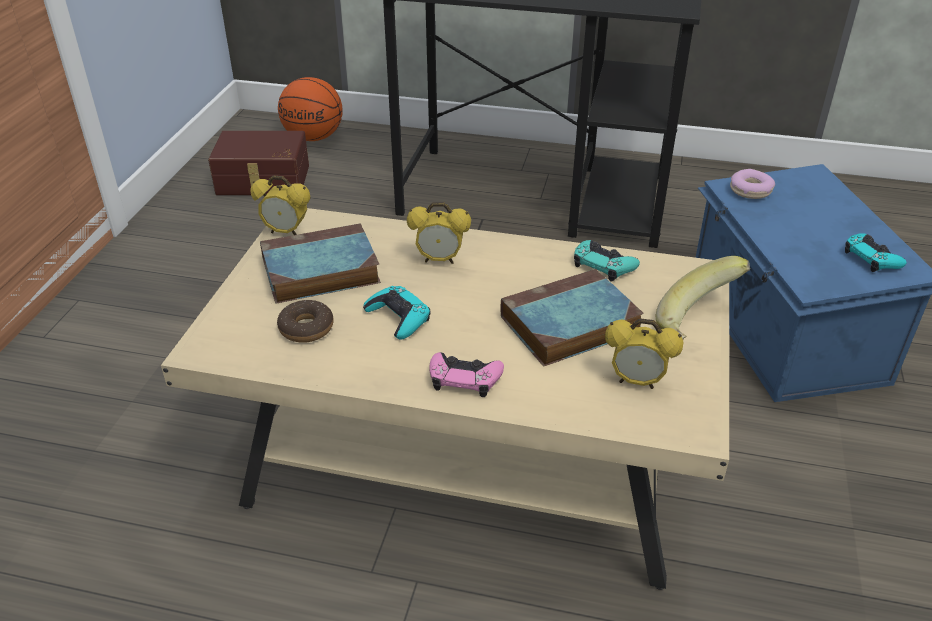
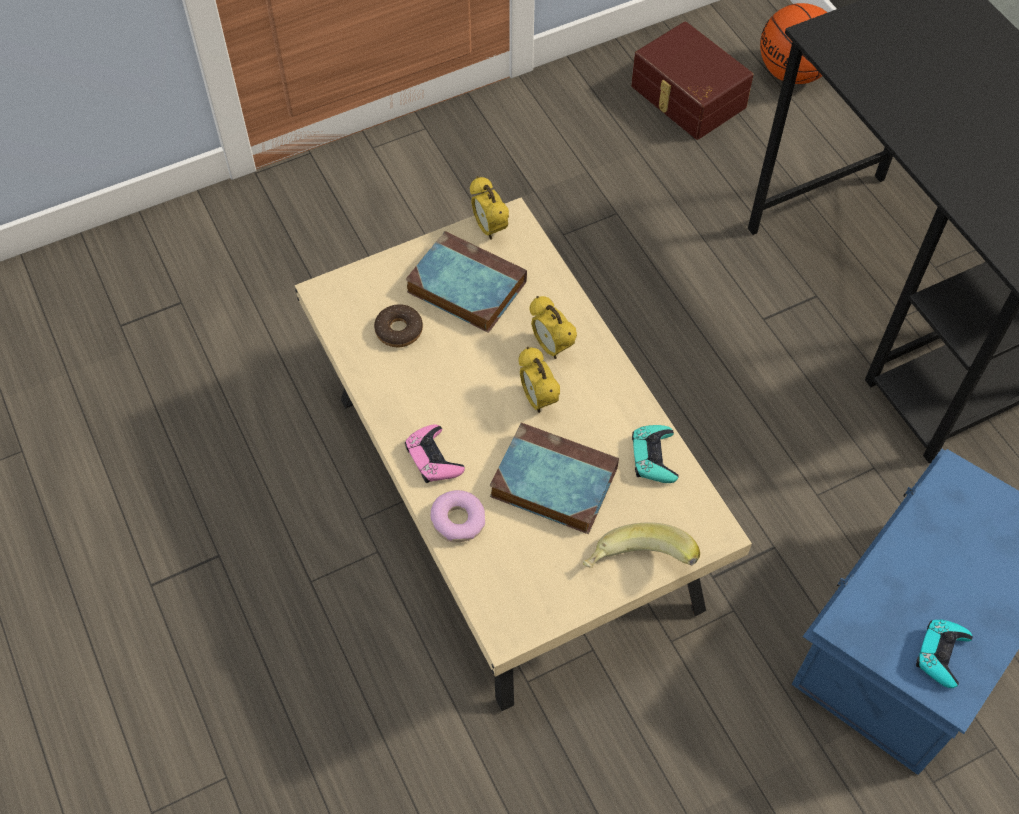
camera: 50 degrees right, 20 degrees up
turquoise game controller [363,286,430,340] -> none
alarm clock [605,318,683,389] -> alarm clock moved to [519,347,560,413]
donut [730,169,775,199] -> donut moved to [431,490,485,542]

